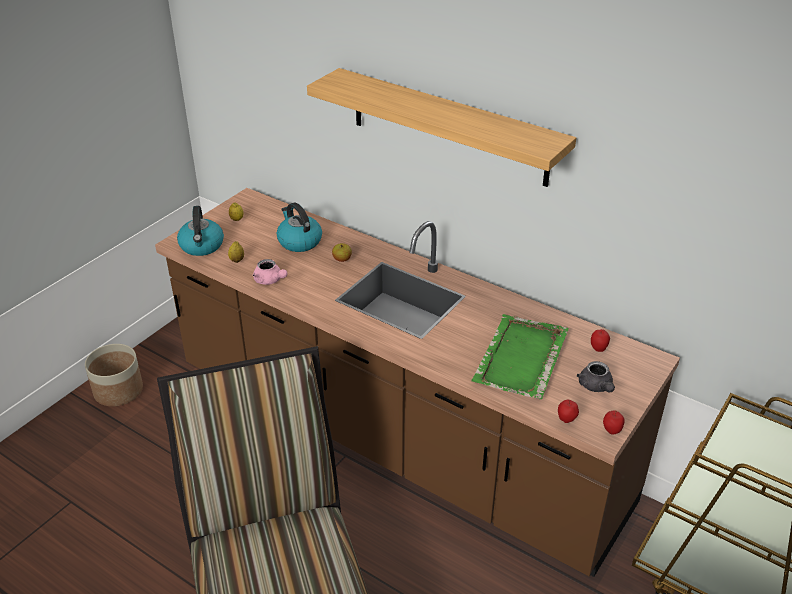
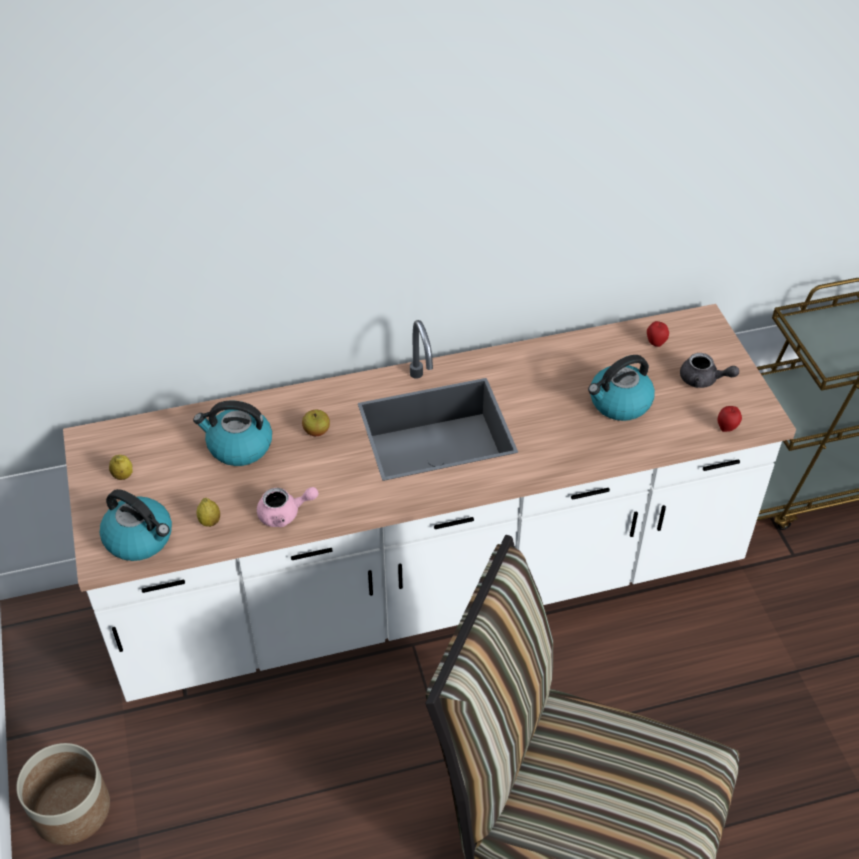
camera: 50 degrees left, 10 degrees up
brown counter [155,188,680,577] -> white counter [63,304,796,702]
shelf [307,68,576,187] -> none
green tray [472,314,569,399] -> kettle [588,355,655,421]
apple [603,411,625,435] -> none

